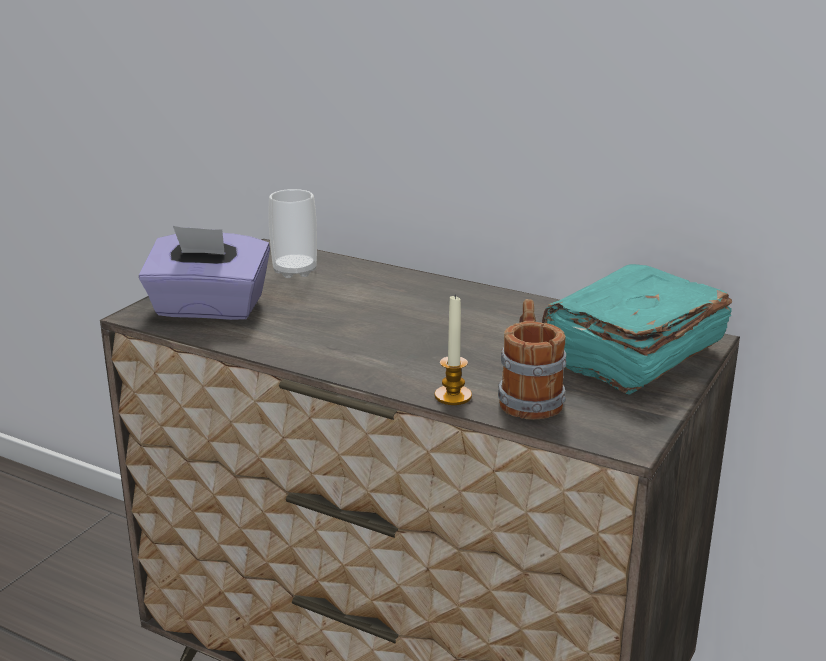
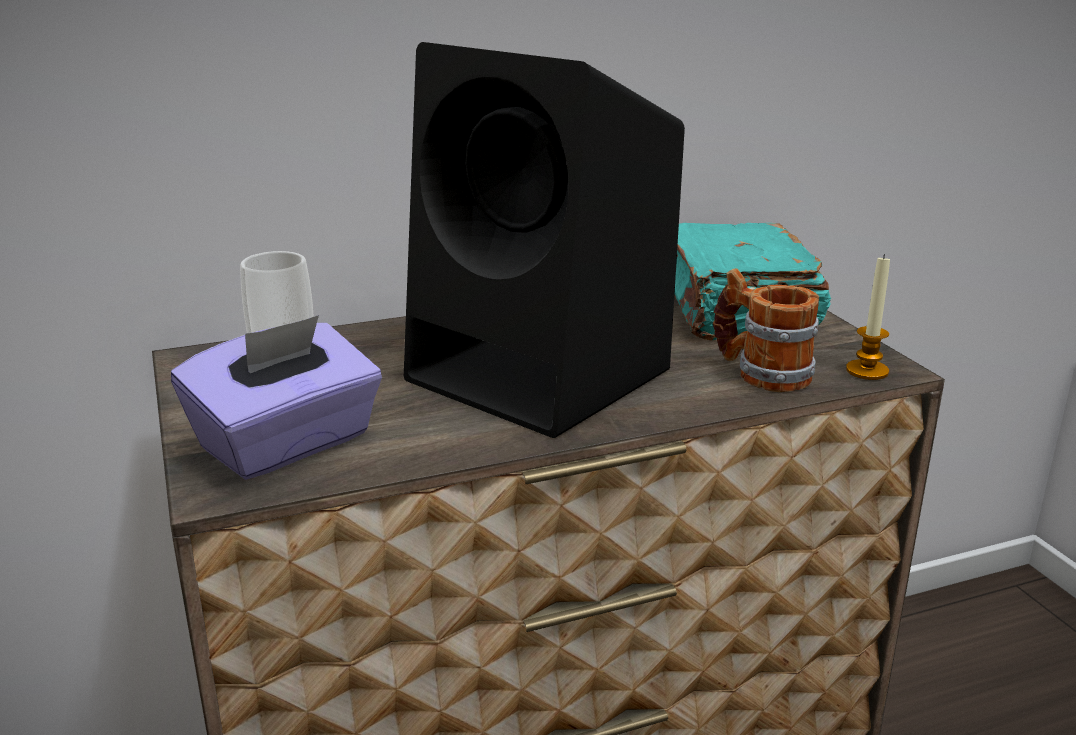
camera: 50 degrees left, 0 degrees up
candle [435,294,472,405] -> candle moved to [846,254,890,380]
none -> black speaker [404,42,685,438]

